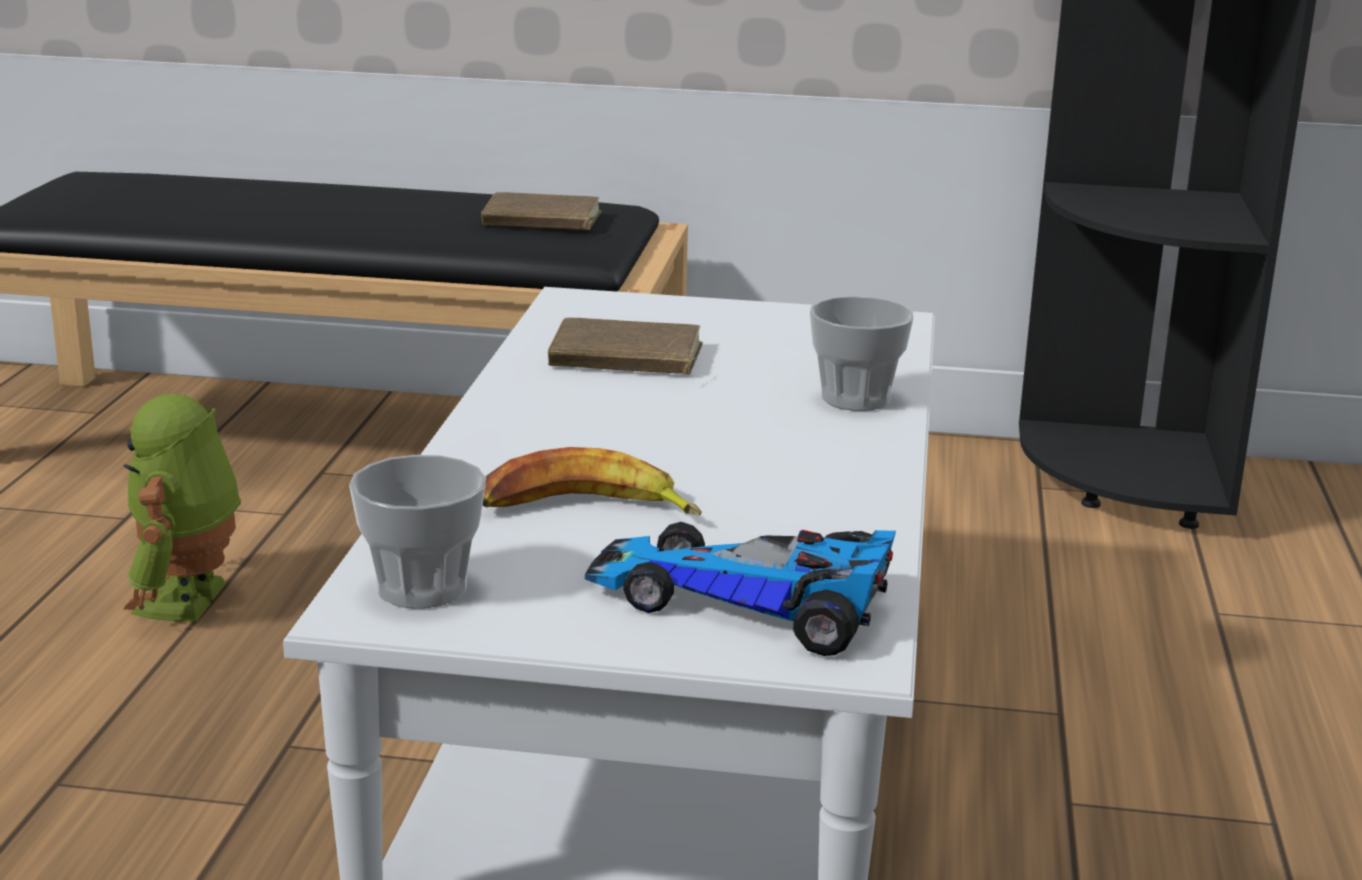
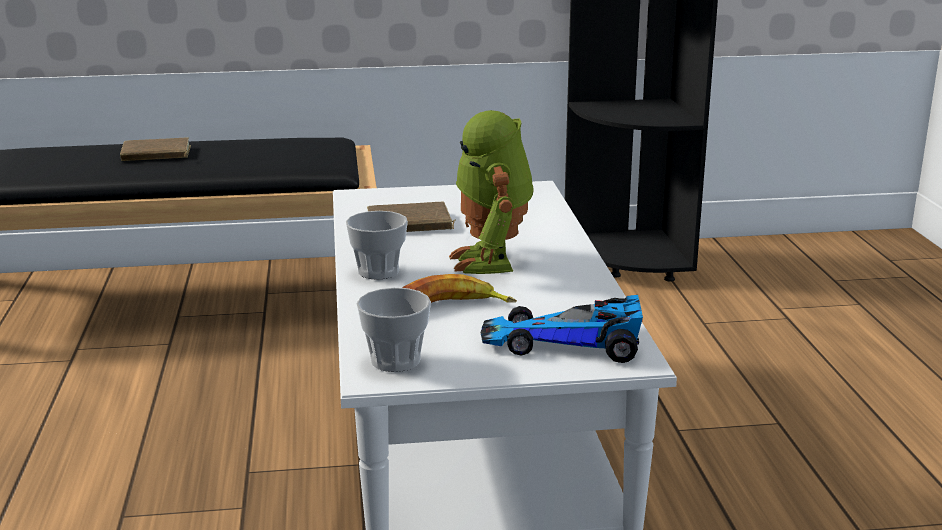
camera: 15 degrees left, 0 degrees up
toy robot [123,394,241,622] -> toy robot moved to [449,110,534,274]
brown book [481,192,602,230] -> brown book moved to [120,138,191,161]
cup [810,296,913,411] -> cup moved to [346,211,408,279]

